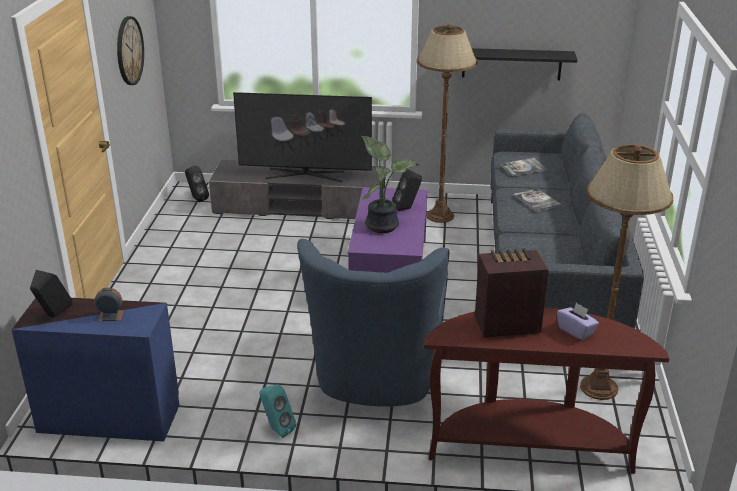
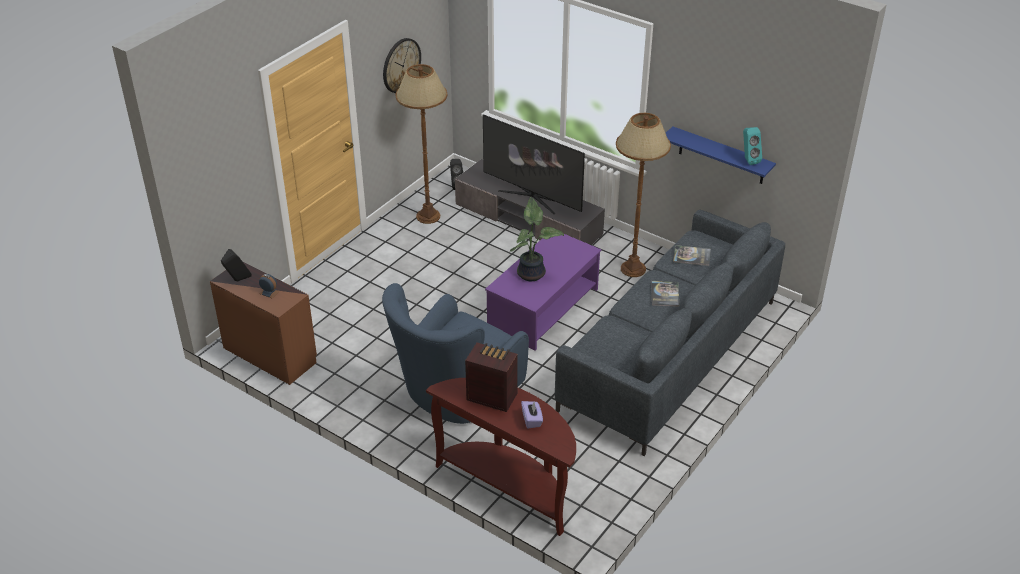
camera: 30 degrees right, 10 degrees up
blue dresser [11,298,179,441] -> brown dresser [210,261,317,385]
turquoise speaker [259,384,296,438] -> turquoise speaker moved to [743,127,762,165]
black speaker [392,170,422,211] -> none
black shelf [462,48,577,80] -> blue shelf [666,127,776,184]
brown floor lamp [580,144,673,400] -> brown floor lamp moved to [395,64,448,224]

